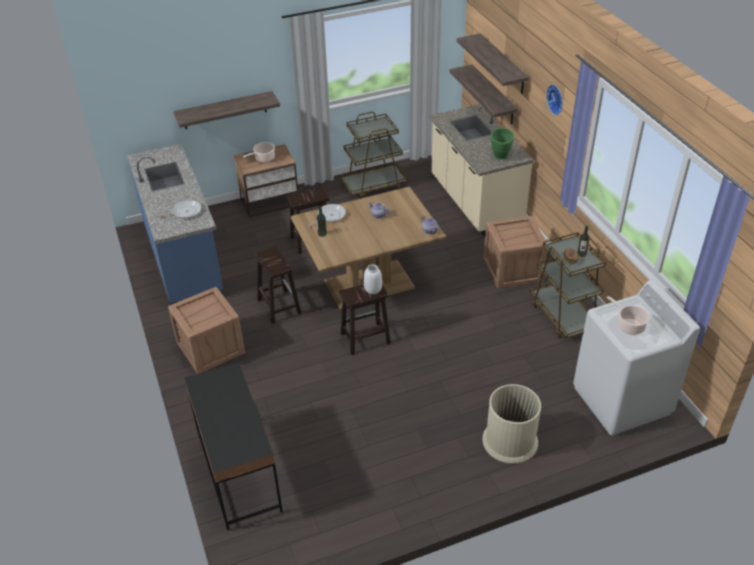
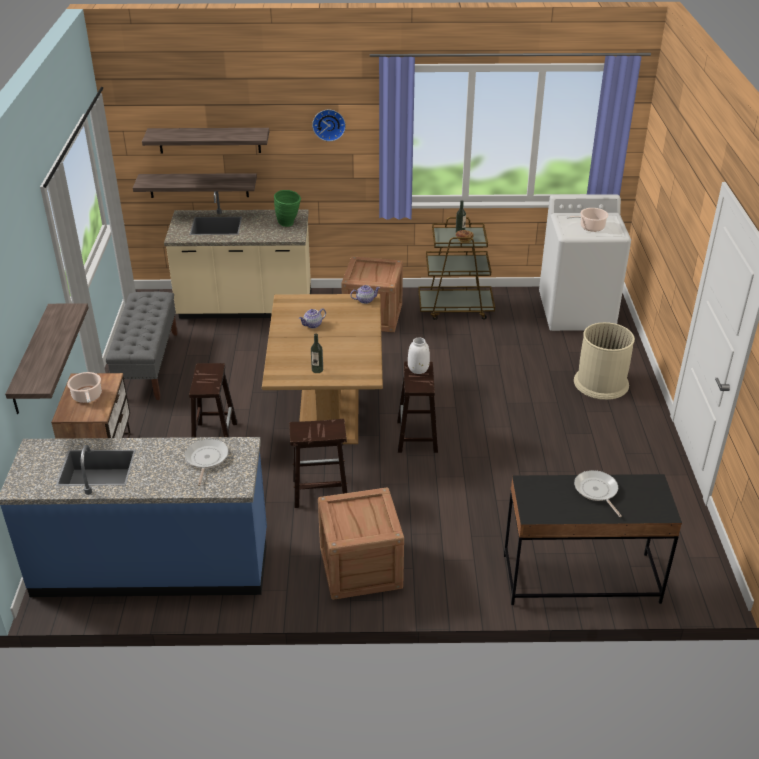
camera: 70 degrees left, 5 degrees down
frying pan [307,204,346,226] -> frying pan moved to [574,470,622,517]
brown cart [340,112,407,198] -> grey bench [106,291,178,400]

